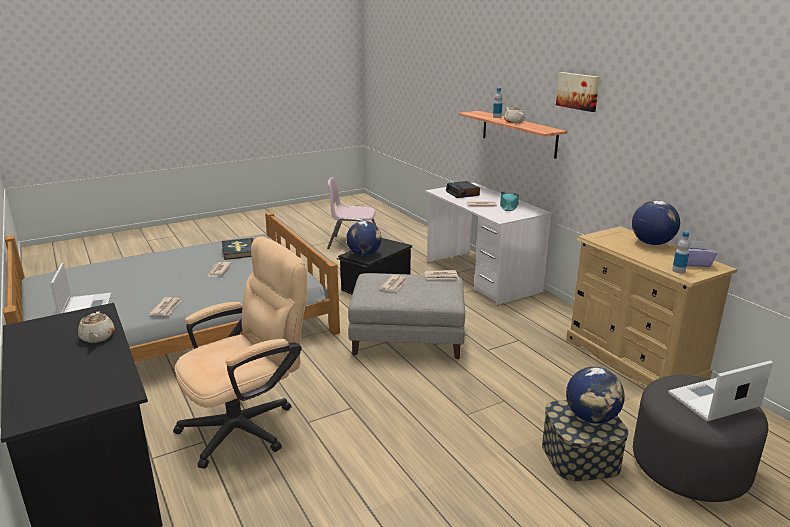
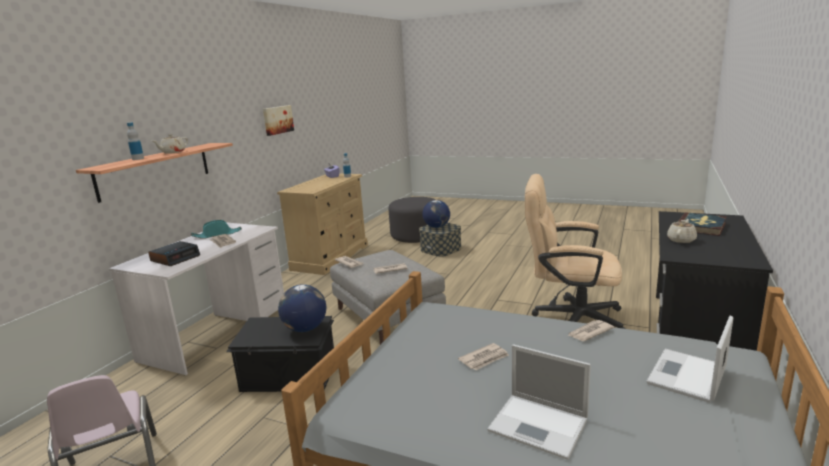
camera: 125 degrees left, 5 degrees down
book [221,238,254,260] -> book moved to [678,213,727,236]
picture [556,72,600,112] -> picture moved to [263,105,294,136]
globe [632,200,680,245] -> none
laptop [668,360,773,421] -> laptop moved to [487,344,591,460]

